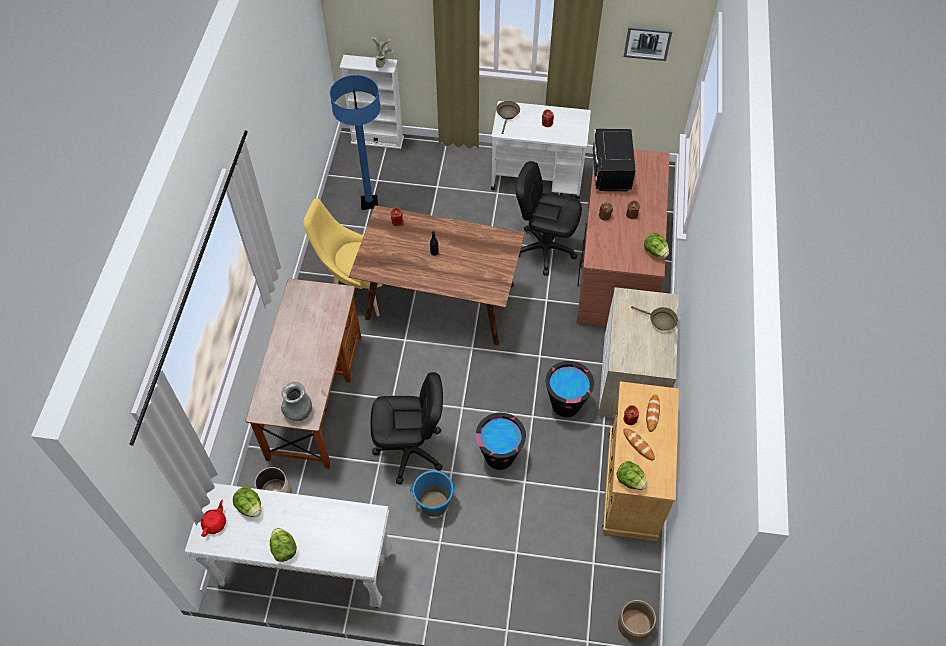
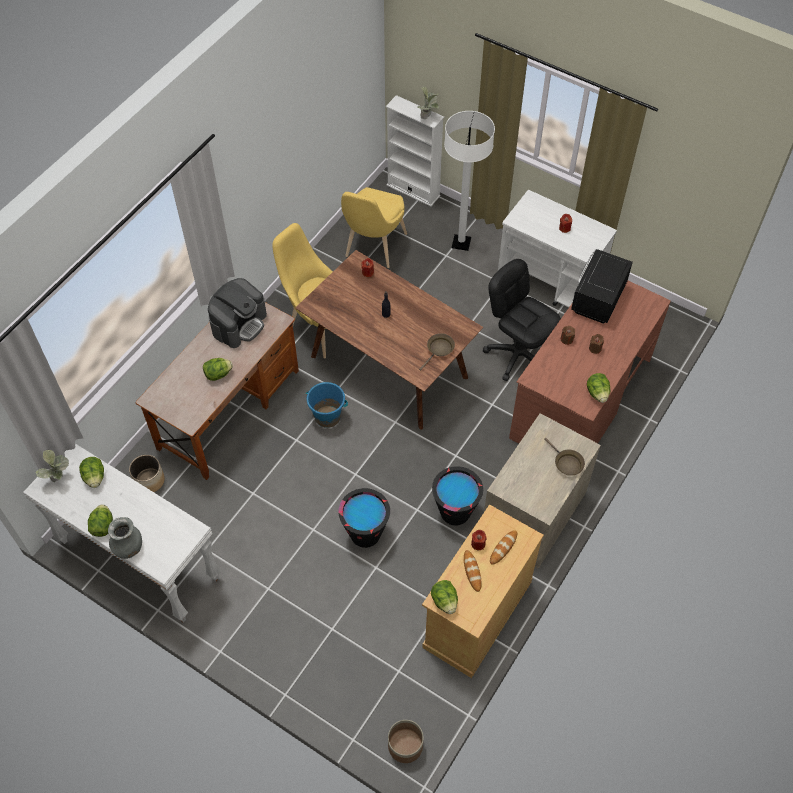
camera: 25 degrees right, 0 degrees up
red teapot [201,500,226,537] -> potted plant [35,450,69,482]
grey vase [281,382,312,421] -> grey vase moved to [108,517,142,559]
blue floor lamp [330,75,381,210] -> yellow chair [341,187,407,268]
black office chair [370,372,443,485] -> none
blue bucket [410,470,456,517] -> blue bucket moved to [306,382,348,428]
brown frying pan [496,101,520,134] -> brown frying pan moved to [419,333,455,371]
picture [624,26,672,61] -> none
none -> lettuce [203,358,233,381]
none -> coffee machine [208,278,267,348]
none -> white floor lamp [444,111,495,251]

